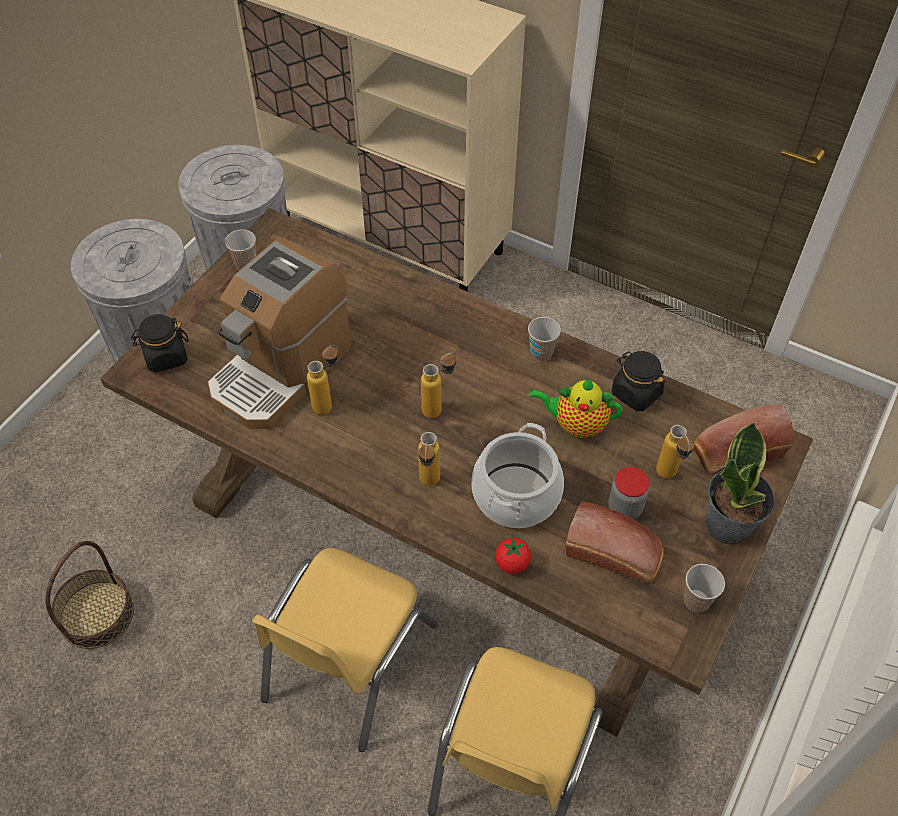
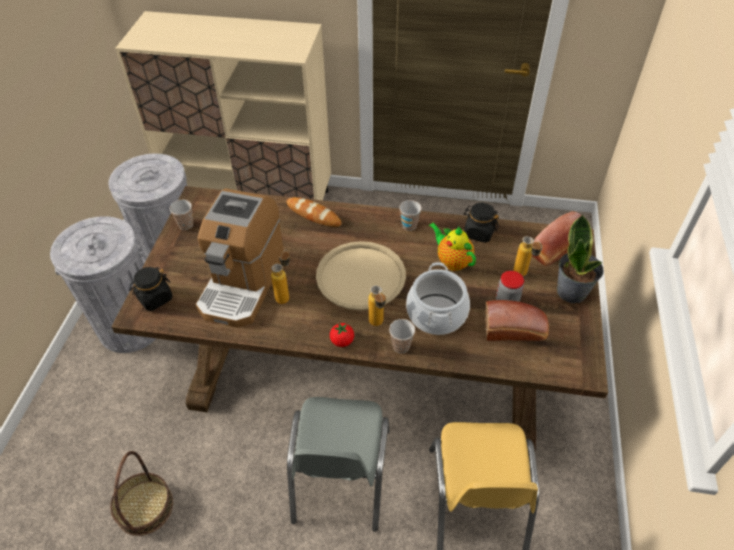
camera: 20 degrees left, 5 degrees down
yellow chair [252,548,437,752] -> grey chair [287,397,389,532]
bottle [421,353,456,418] -> beige tray [316,241,406,311]
tomato [495,538,531,574] -> tomato moved to [330,323,354,347]
teapot [529,379,622,438] -> teapot turned 60 degrees clockwise [429,223,476,271]
cup [684,564,725,613] -> cup moved to [389,319,415,354]
none -> bread [287,197,342,227]

